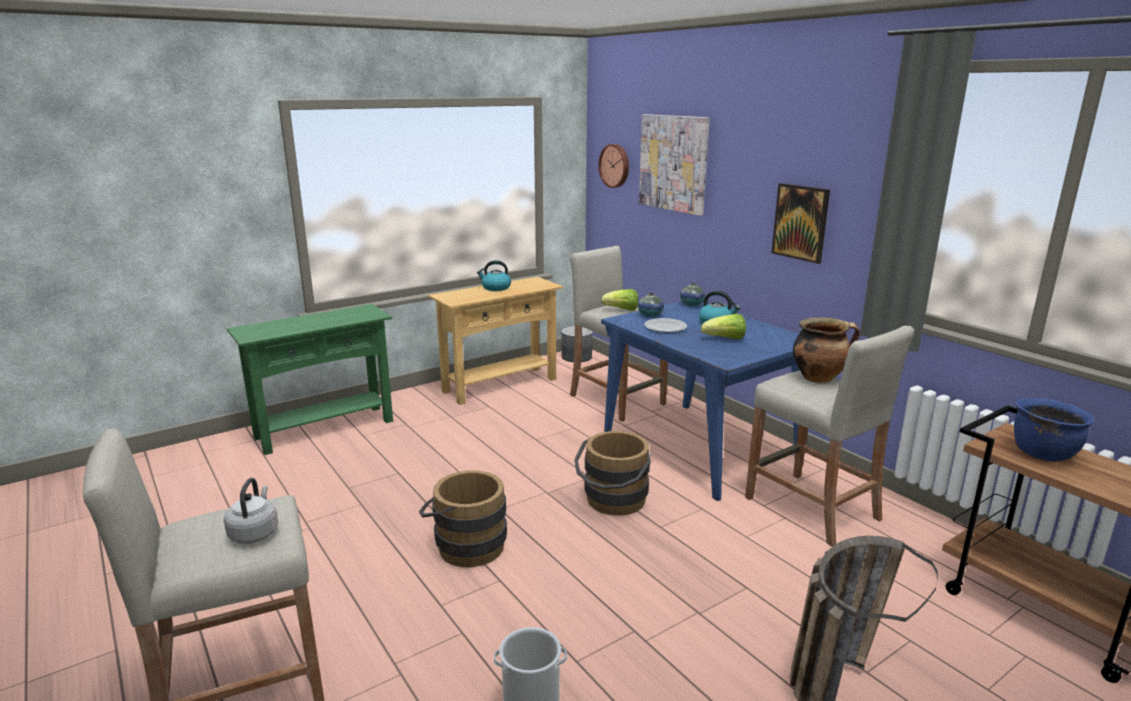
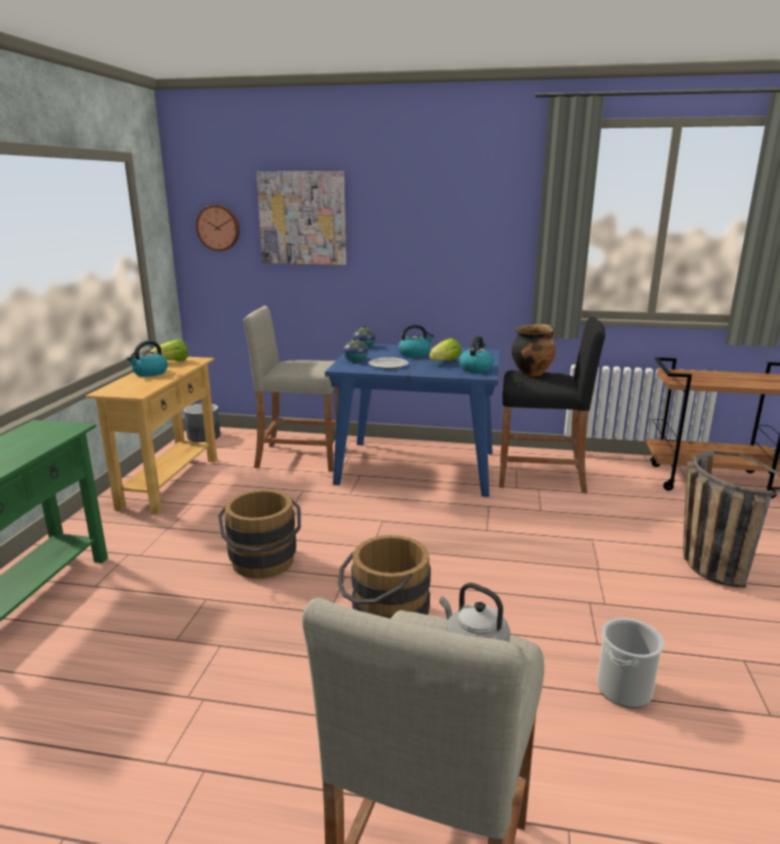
camera: 45 degrees left, 0 degrees up
brown bucket [574,431,651,516] -> brown bucket moved to [218,490,301,579]
lettuce [601,289,638,311] -> lettuce moved to [150,339,188,361]
beige stool [745,326,914,546] -> black stool [499,316,605,494]
picture [772,183,830,264] -> none
blue cooking pot [1014,398,1095,461] -> none
none -> kettle [459,336,494,372]

